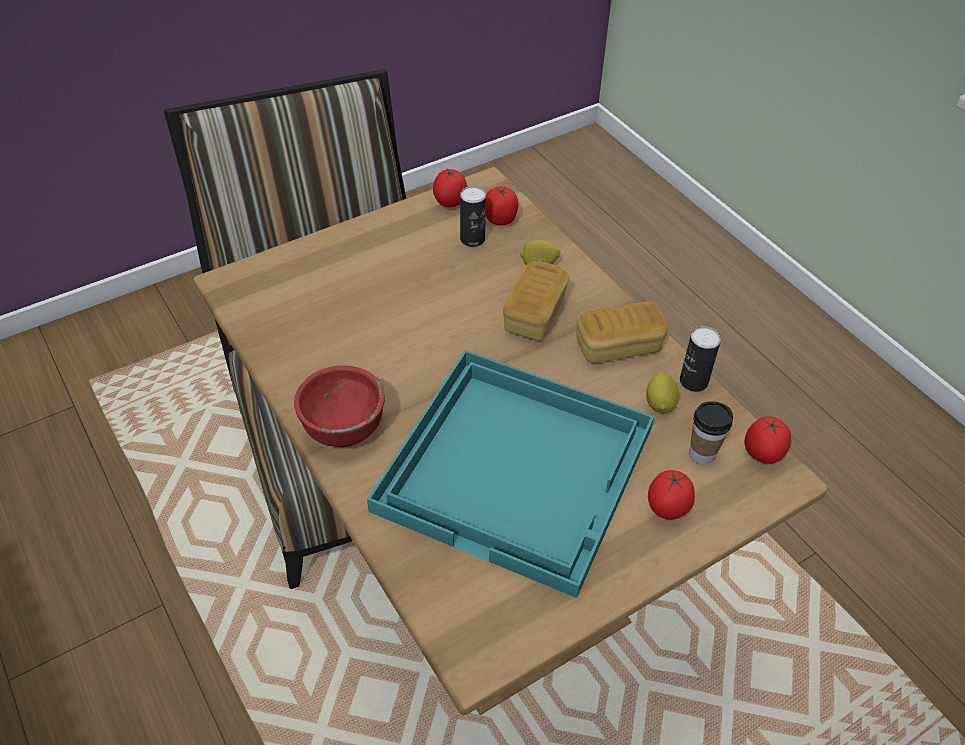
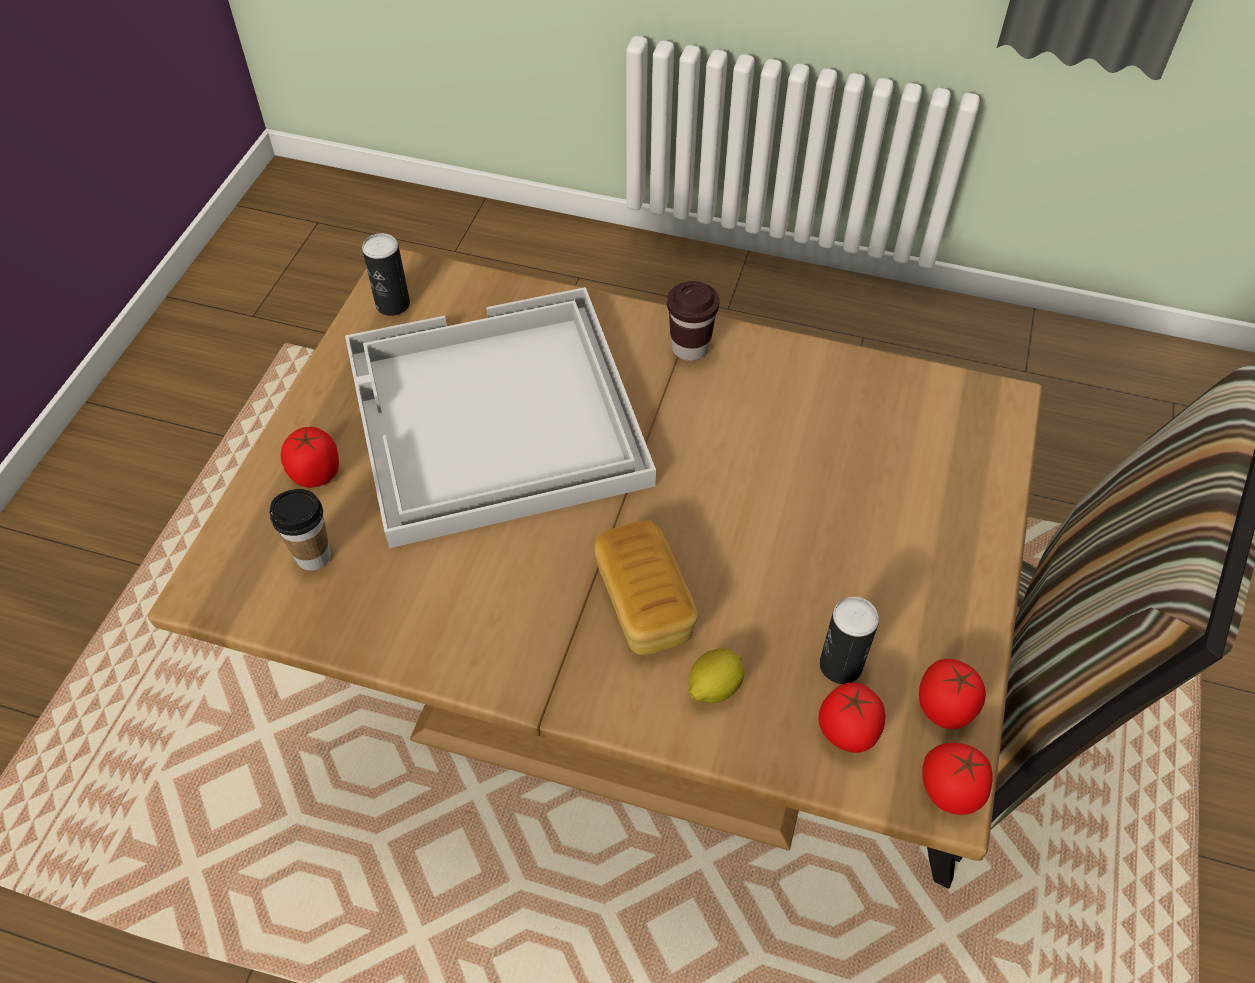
camera: 140 degrees right, 5 degrees up
red bowl [294,365,385,447] -> brown cup [667,281,720,361]
turquoise tray [367,350,654,598] -> white tray [345,287,656,548]
bread [576,302,668,363] -> none
lemon [646,372,680,413] -> none
can [680,326,721,392] -> can moved to [362,233,410,316]
tomato [744,416,791,464] -> tomato moved to [922,743,992,815]

